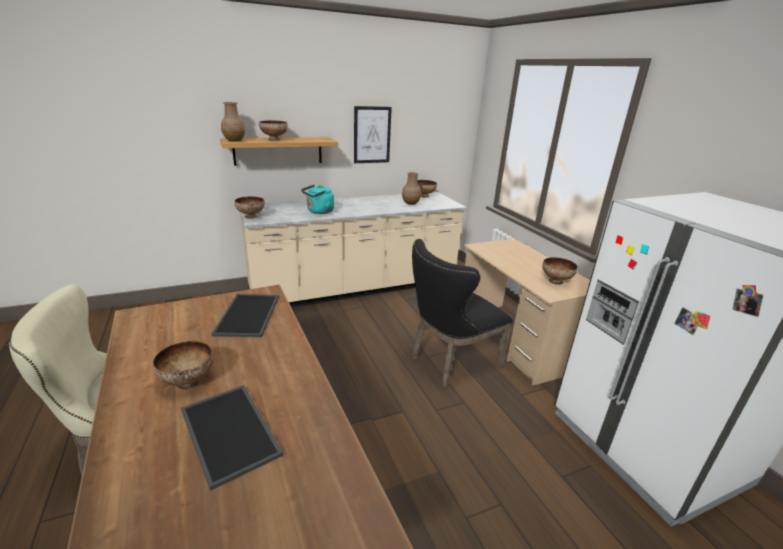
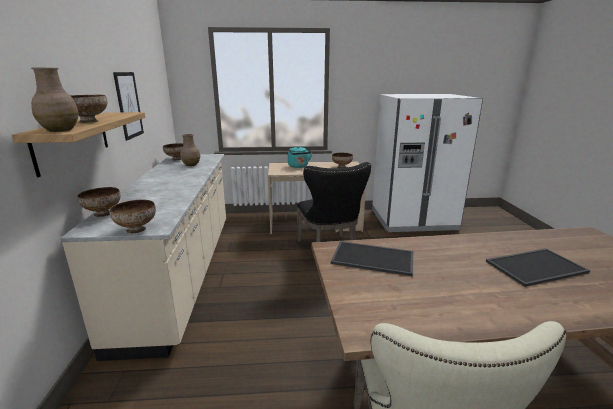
camera: 70 degrees left, 5 degrees down
bowl [153,341,213,389] -> bowl moved to [77,187,121,217]
turquoise kettle [301,185,334,214] -> turquoise kettle moved to [288,146,312,168]

